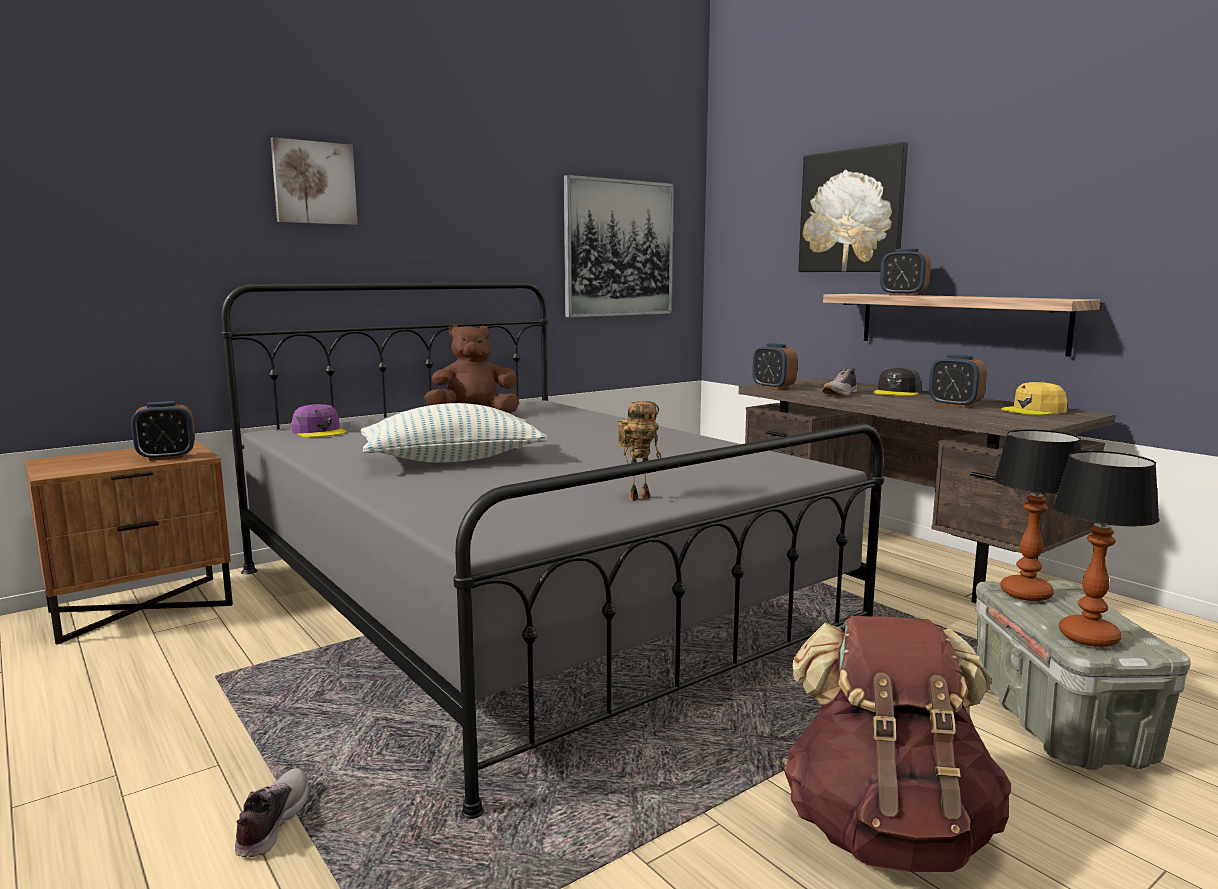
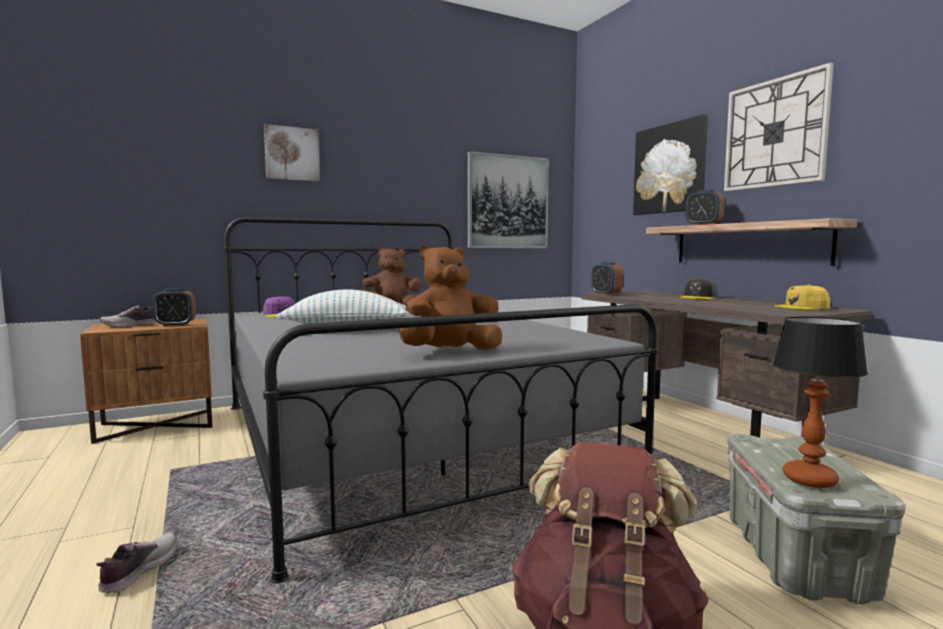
camera: 10 degrees right, 5 degrees down
toy robot [618,401,662,501] -> brown plush toy [399,245,502,350]
shoe [822,368,857,397] -> shoe moved to [100,305,156,328]
alarm clock [929,354,987,408] -> none
table lamp [994,430,1081,601] -> none
none -> wall clock [724,62,834,191]

